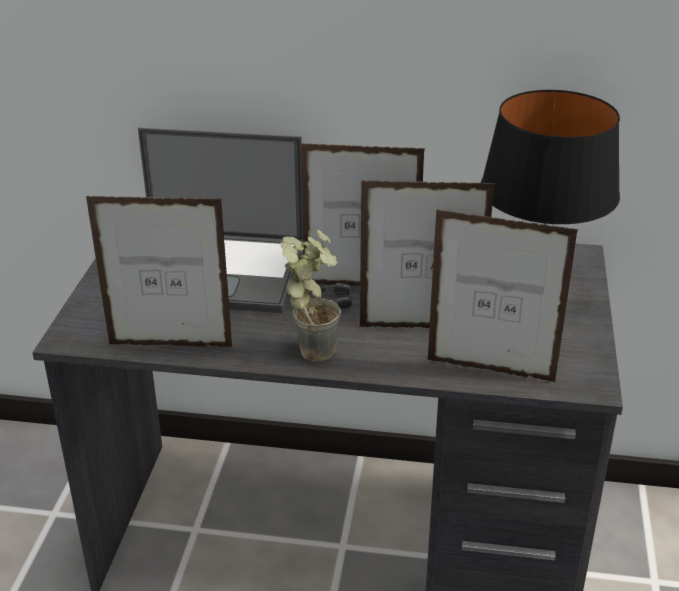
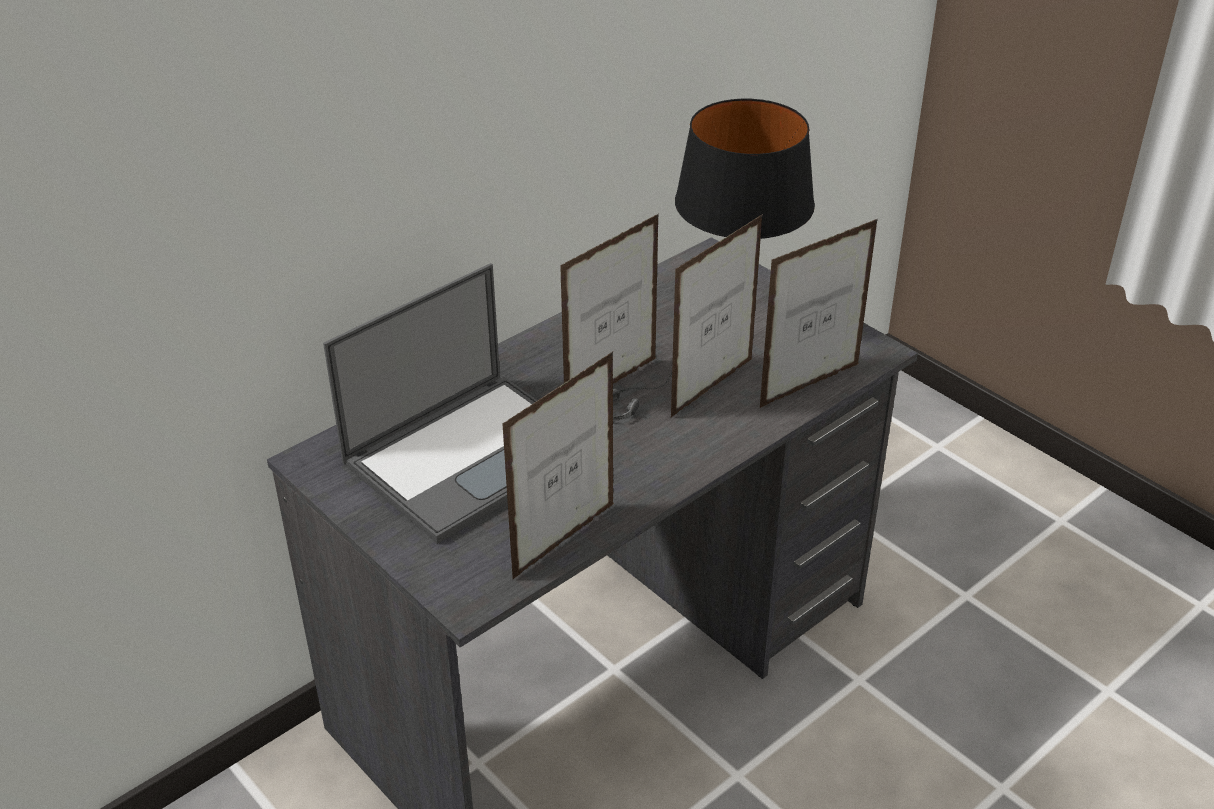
camera: 50 degrees left, 5 degrees up
potted plant [281,230,341,362] -> none

